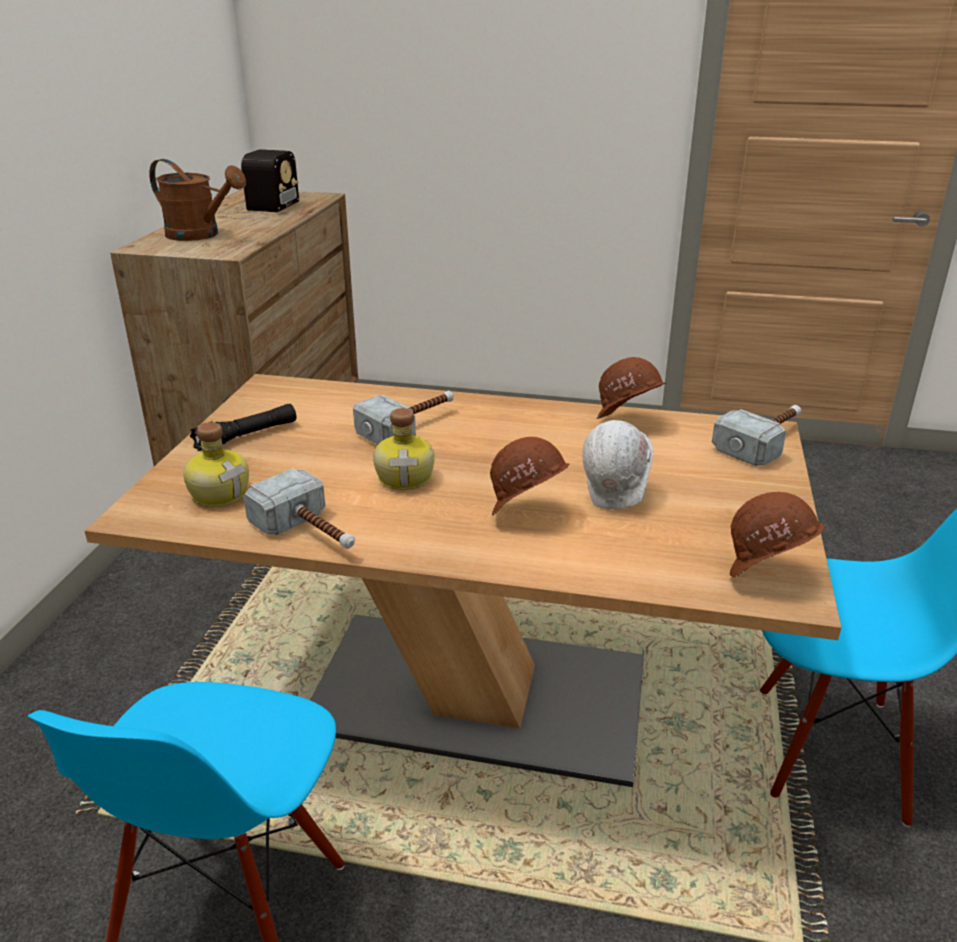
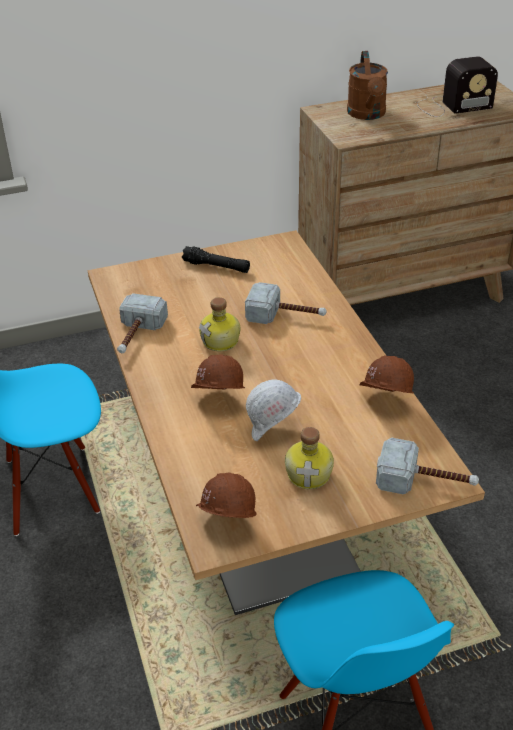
camera: 60 degrees right, 10 degrees up
bottle [183,422,249,507] -> bottle moved to [285,427,334,489]

